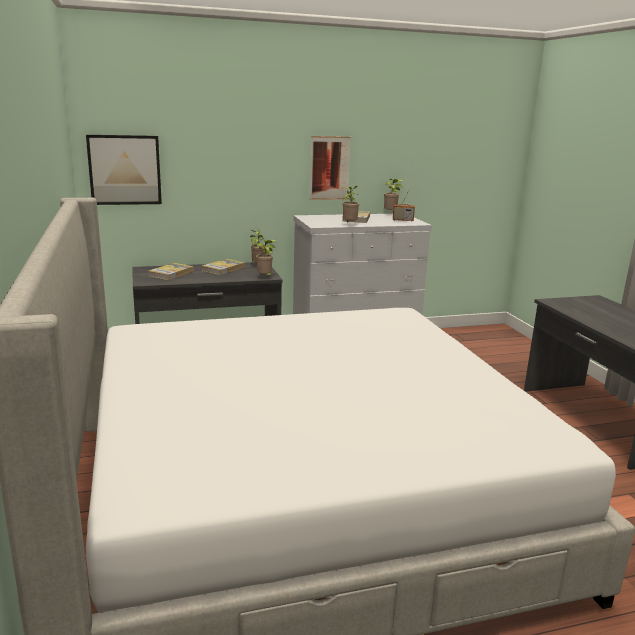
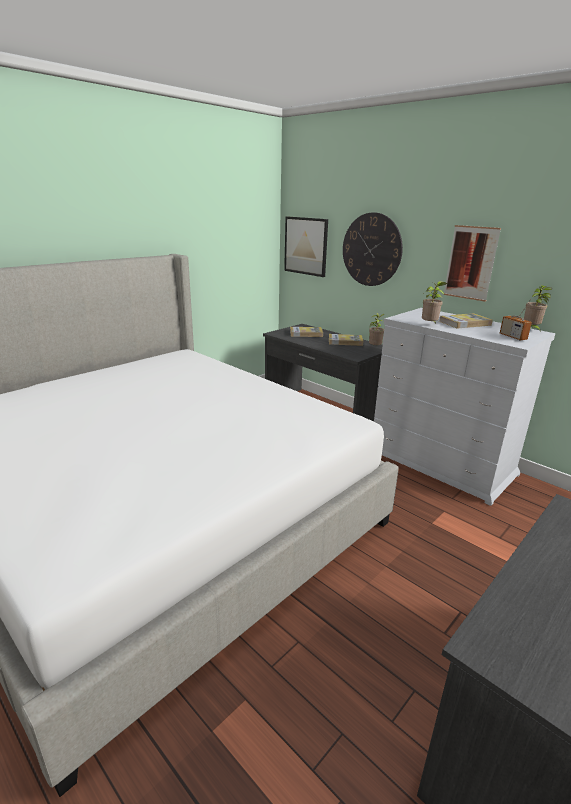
camera: 60 degrees right, 5 degrees up
potted plant [256,239,277,276] -> none
none -> wall clock [343,212,403,286]

